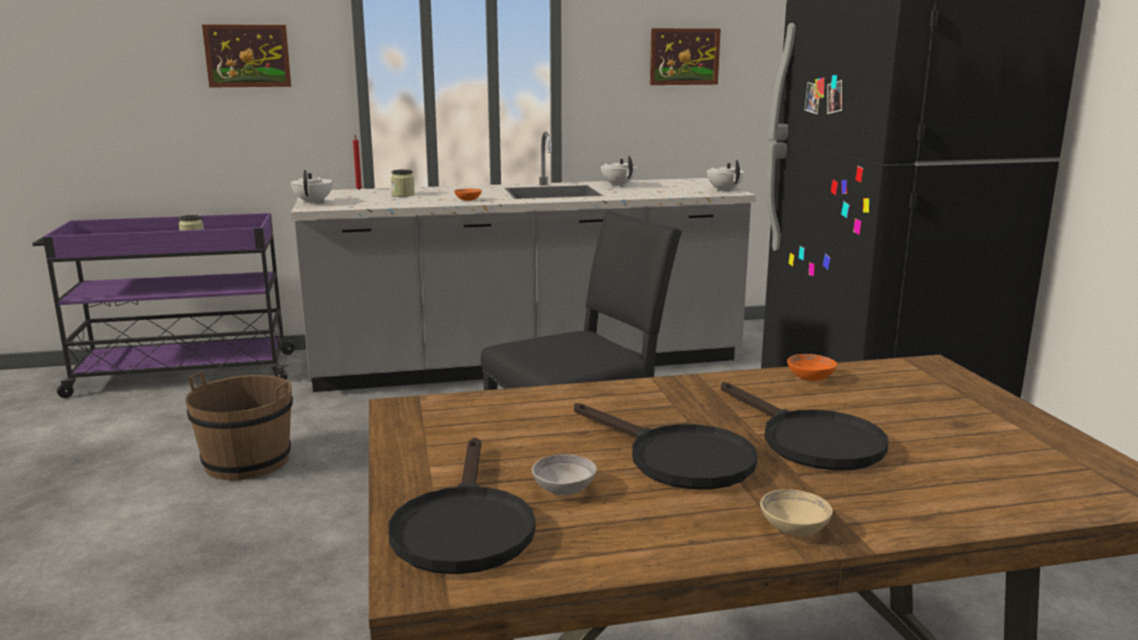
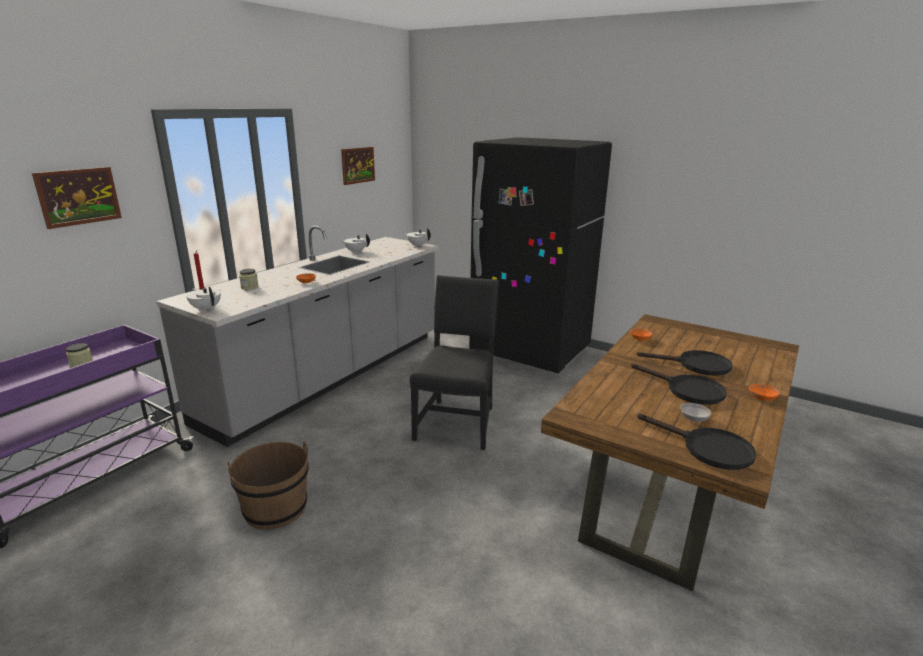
camera: 45 degrees left, 5 degrees up
black frying pan [574,403,758,489] -> black frying pan turned 45 degrees clockwise [631,364,727,405]
beige bowl [760,489,833,536] -> orange bowl [749,384,780,401]

